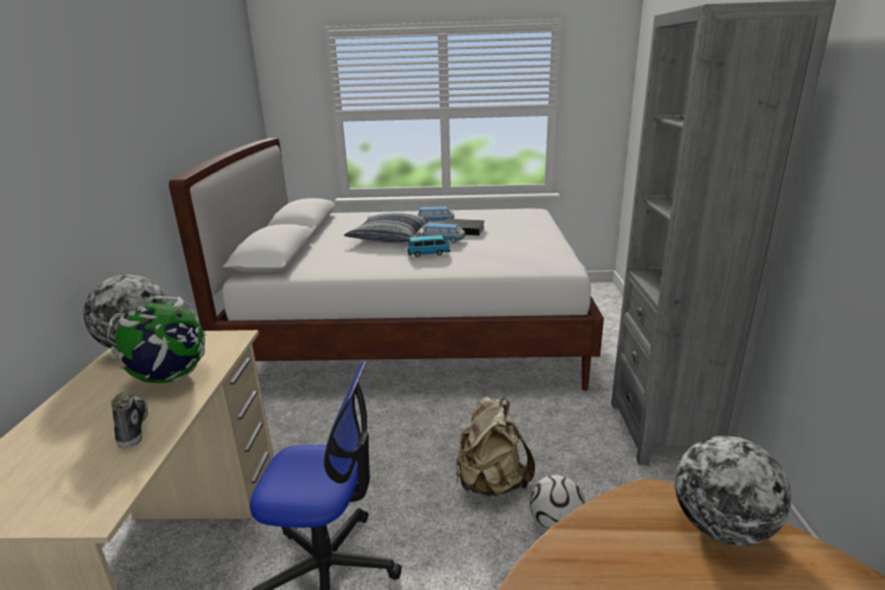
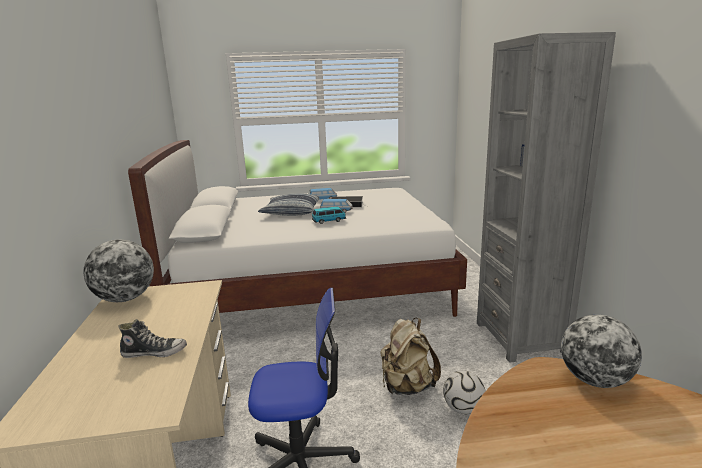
camera: 10 degrees left, 5 degrees down
globe [107,296,206,383] -> none
shoe [111,392,148,449] -> shoe turned 120 degrees clockwise [118,319,187,358]

